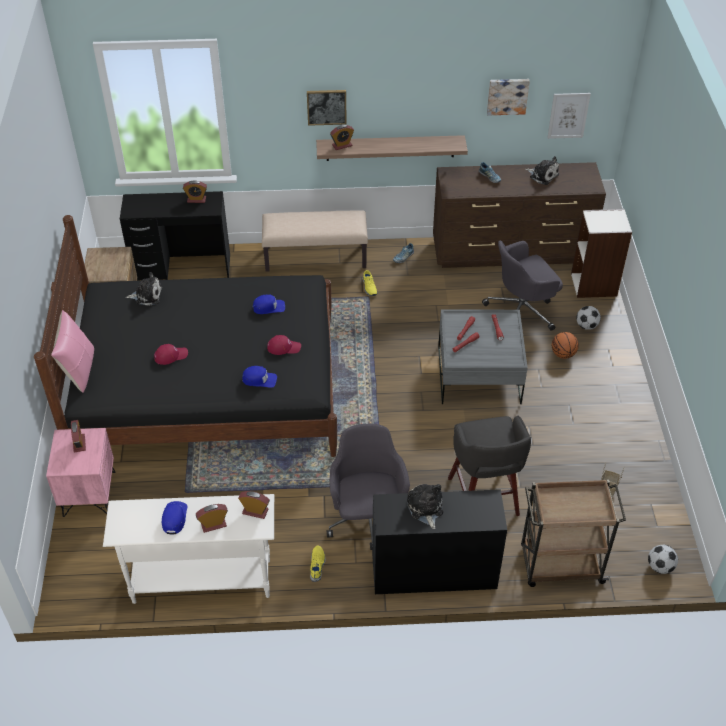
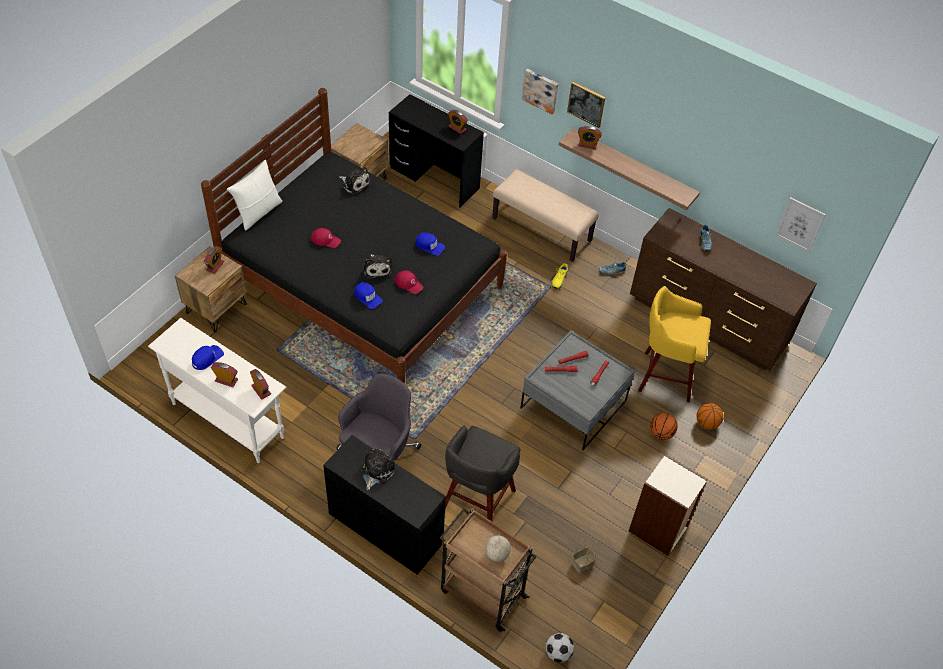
camera: 35 degrees right, 5 degrees up
pink nightstand [46,428,115,517] -> brown nightstand [175,246,247,332]
pink pillow [51,310,94,393] -> white pillow [227,160,282,231]
yellow shoe [310,545,326,582] -> none
grey office chair [482,241,563,331] -> yellow stool [638,286,711,403]
picture [487,79,530,116] -> picture moved to [522,69,558,115]
plush toy [525,156,559,185] -> plush toy moved to [364,254,392,279]
bookcase [571,209,632,298] -> bookcase moved to [629,454,708,556]
football [576,306,601,330] -> basketball [697,403,724,430]
none -> globe [485,533,511,562]

